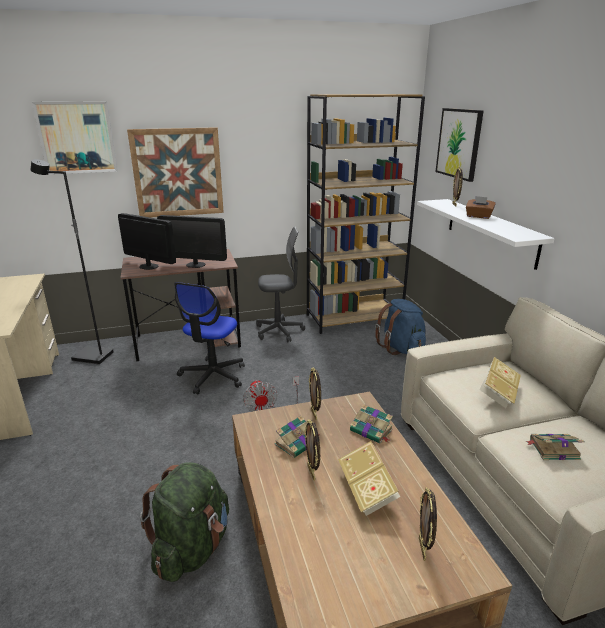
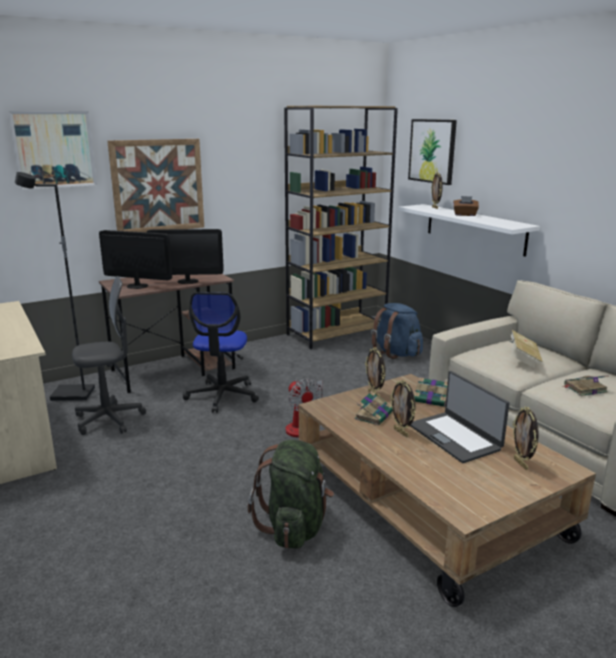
camera: 15 degrees left, 5 degrees down
grey office chair [256,226,305,342] -> grey office chair moved to [72,276,146,435]
book [338,441,400,516] -> laptop [410,371,509,463]

